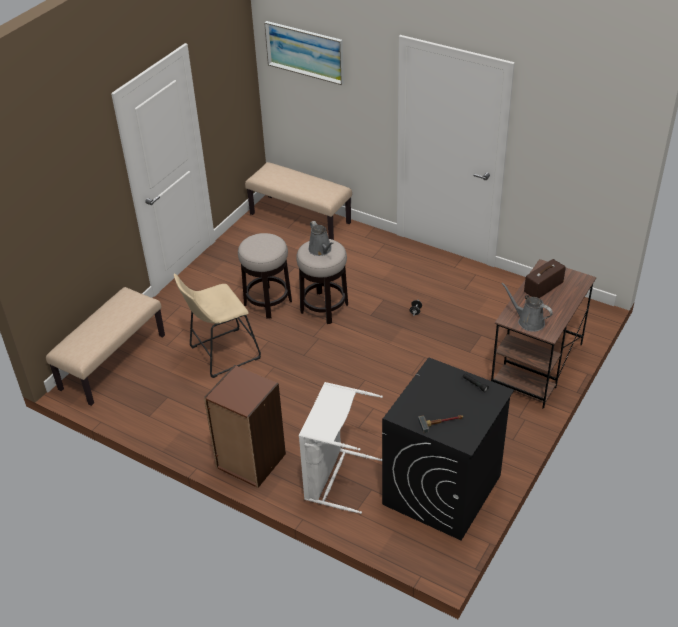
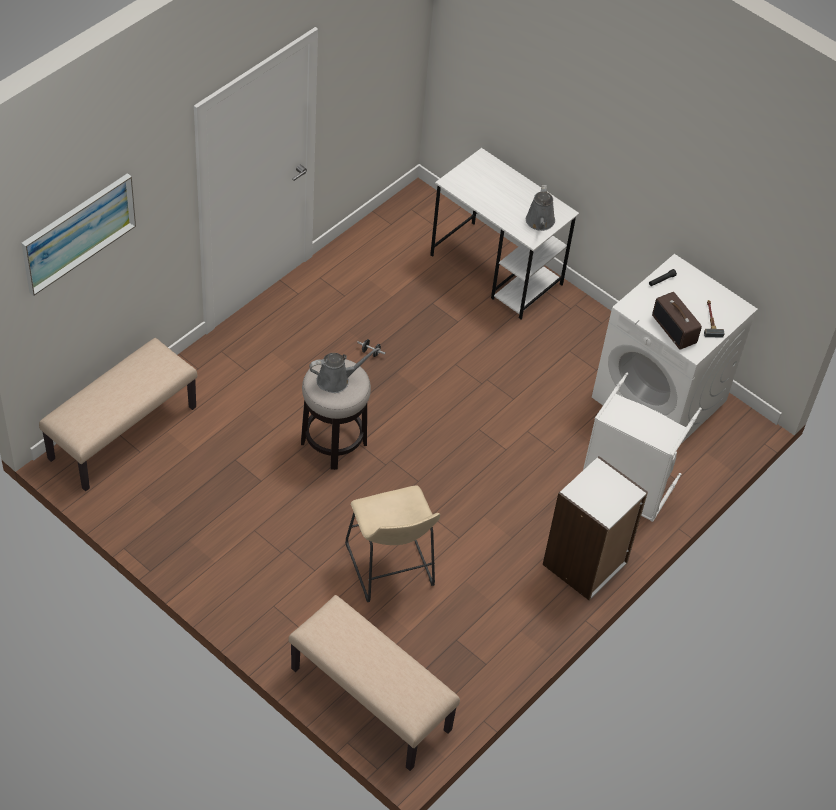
camera: 85 degrees left, 10 degrees up
brown bookcase [204,365,286,488] -> white bookcase [543,456,648,600]
stool [238,233,292,319] -> none
black washing machine [382,357,514,541] -> white washing machine [592,254,758,445]
brown desk [491,259,596,409] -> white desk [430,148,579,320]
grey watering can [501,282,553,332] -> grey watering can turned 45 degrees counterclockwise [526,185,555,231]
radio [524,259,566,298] -> radio moved to [652,292,702,350]

